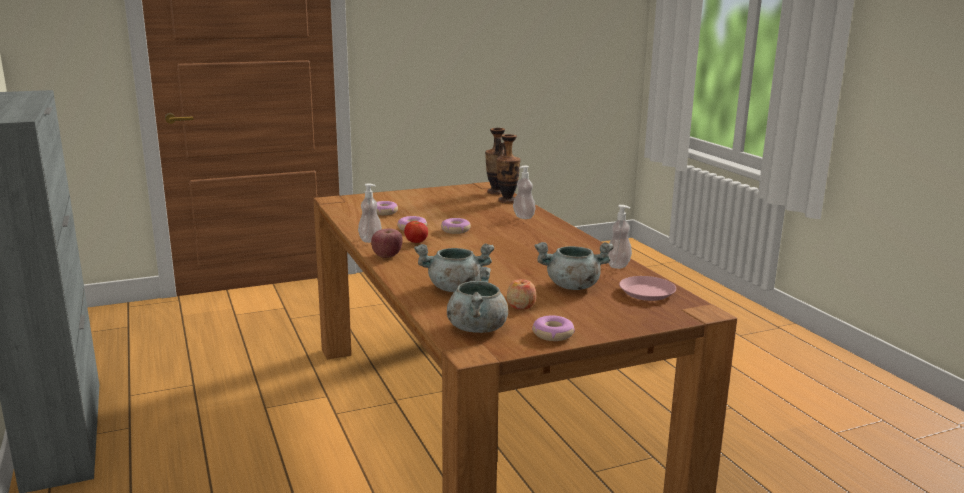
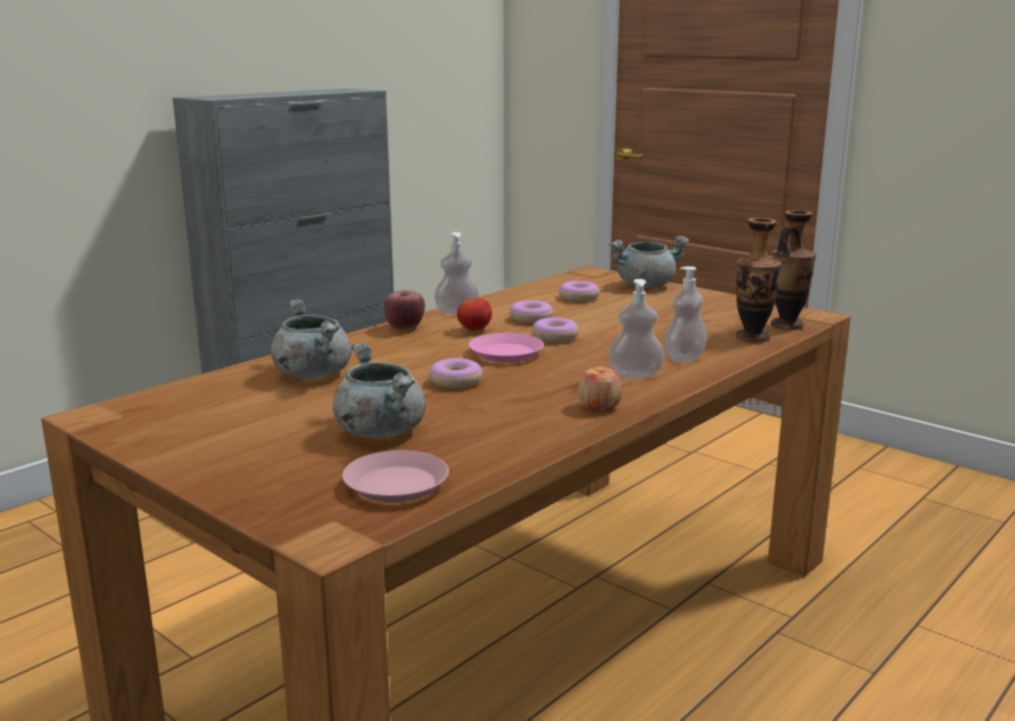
camera: 65 degrees right, 0 degrees up
grey cooking pot [447,267,508,333] -> grey cooking pot moved to [609,236,689,288]
apple [507,279,536,309] -> apple moved to [578,366,622,411]
donut [532,315,575,341] -> donut moved to [429,358,483,388]
soap dispenser [608,205,632,269] -> soap dispenser moved to [608,279,665,379]
none -> pink plate [468,333,544,362]

